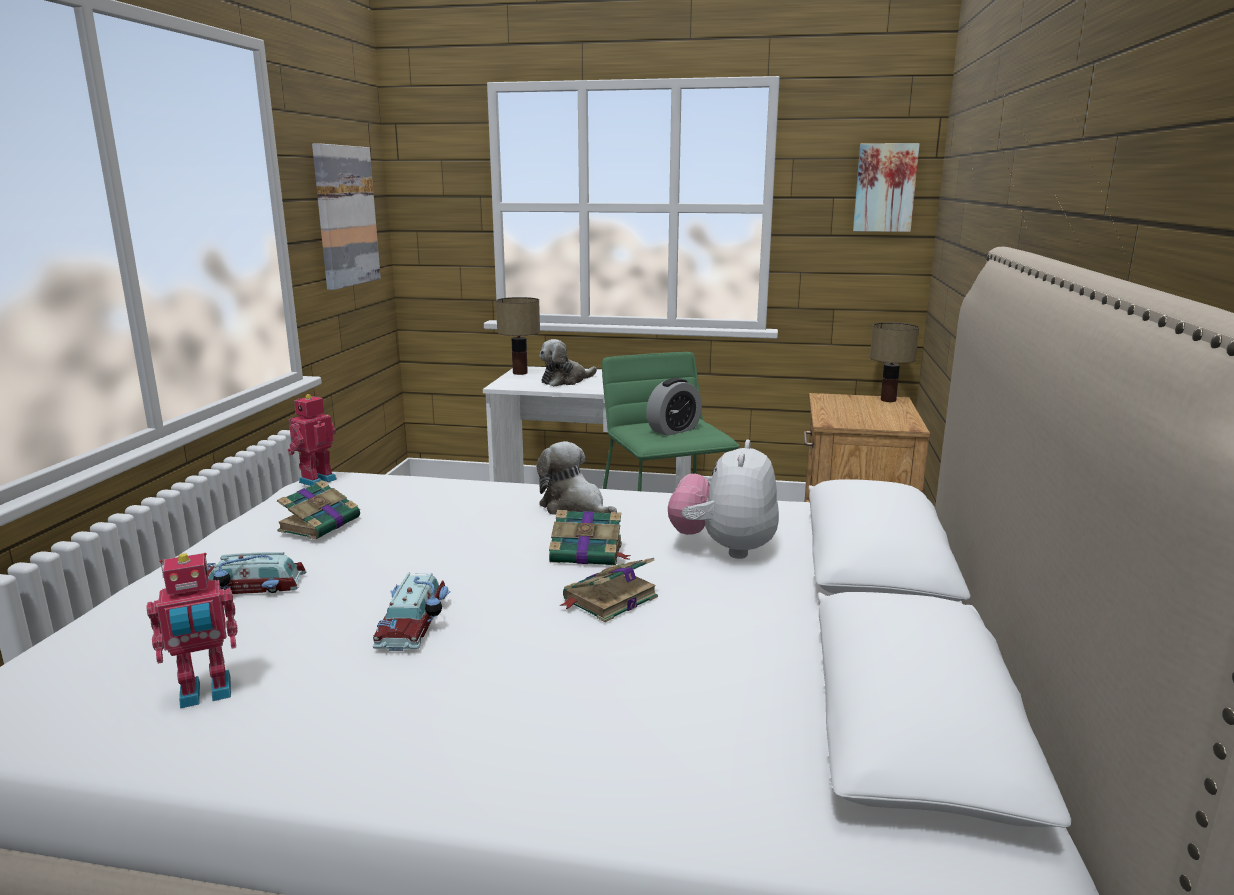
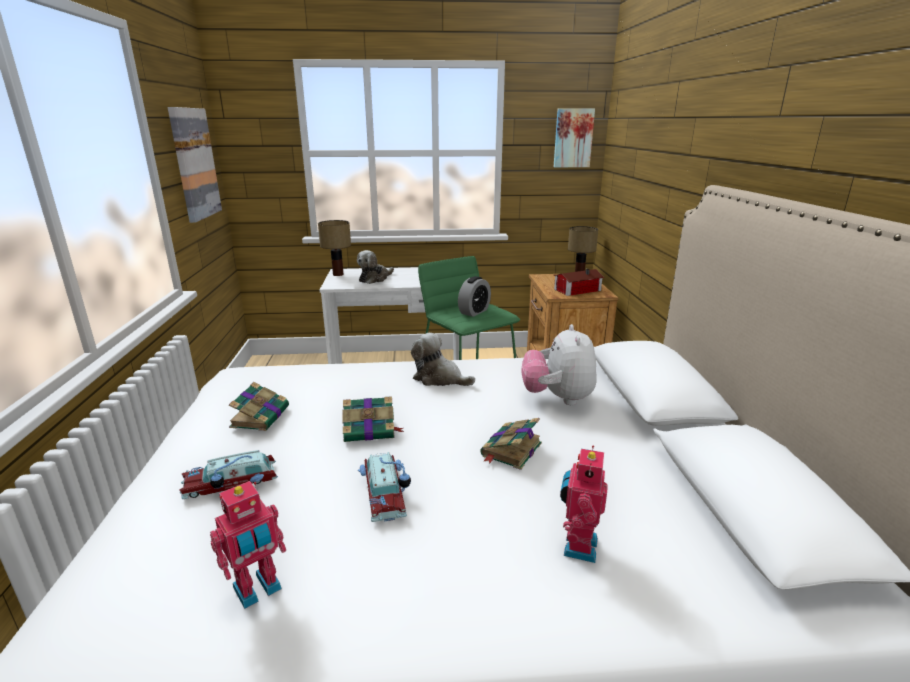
camera: 15 degrees left, 5 degrees up
toy robot [288,393,337,486] -> toy robot moved to [560,446,608,563]
book [549,510,631,565] -> book moved to [342,396,404,442]
none -> toy house [553,269,605,296]

